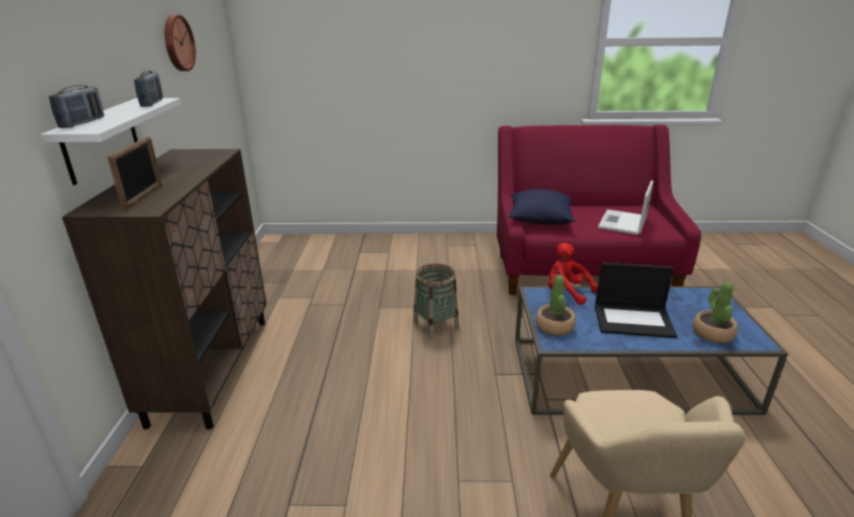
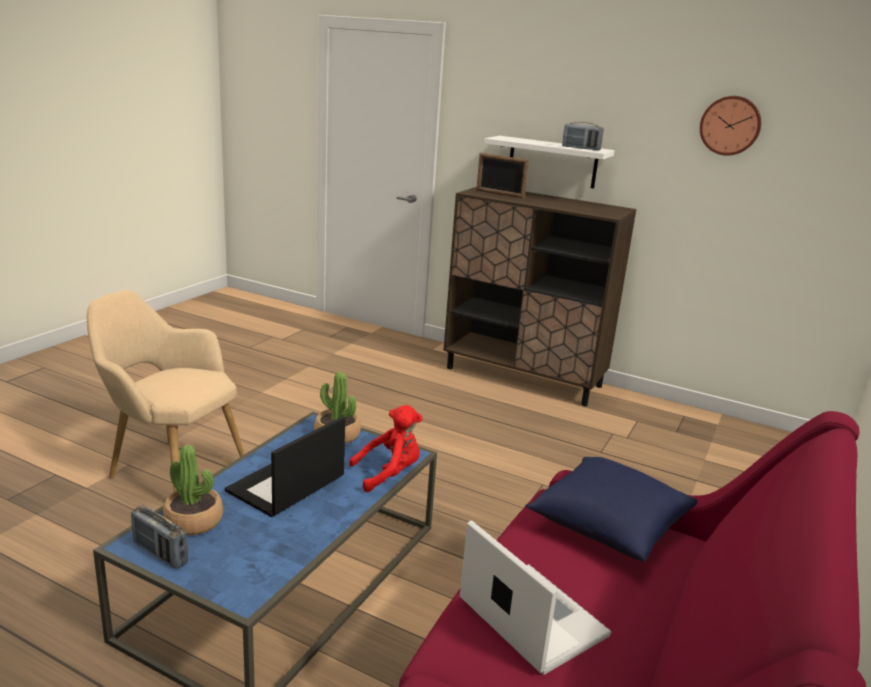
camera: 115 degrees right, 5 degrees down
radio [49,85,104,128] -> radio moved to [131,505,188,569]
basket [413,264,459,339] -> none

